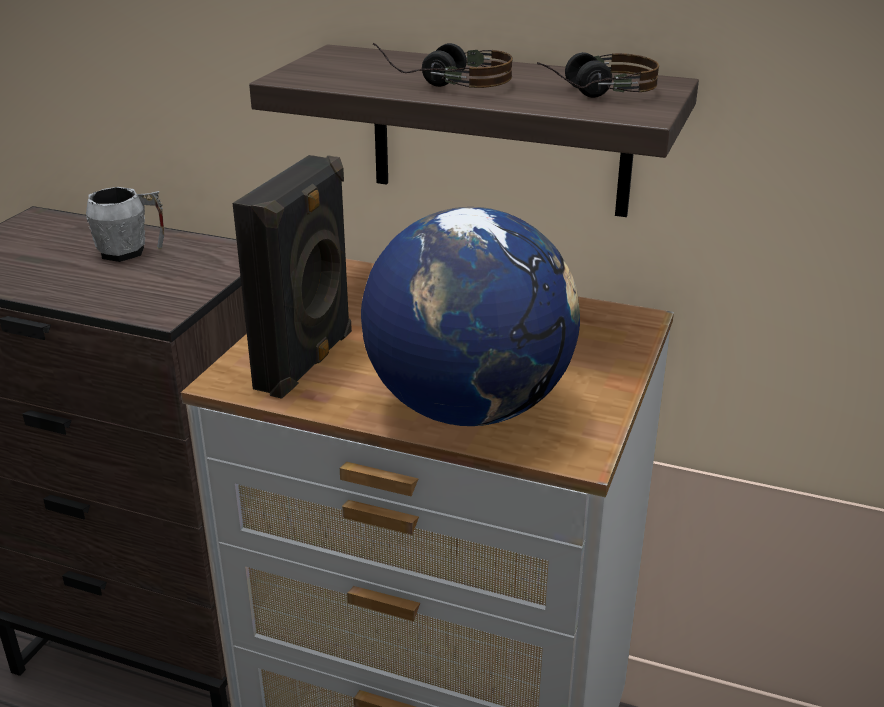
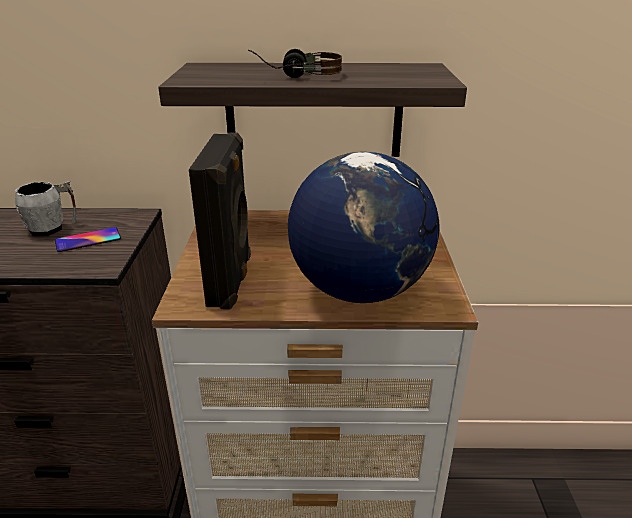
camera: 20 degrees left, 0 degrees up
headphones [537,52,659,98] -> none
none -> phone [55,227,121,252]

